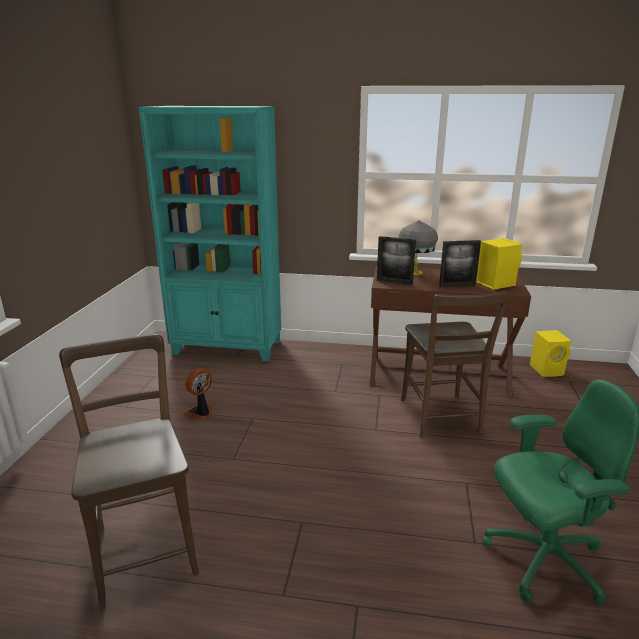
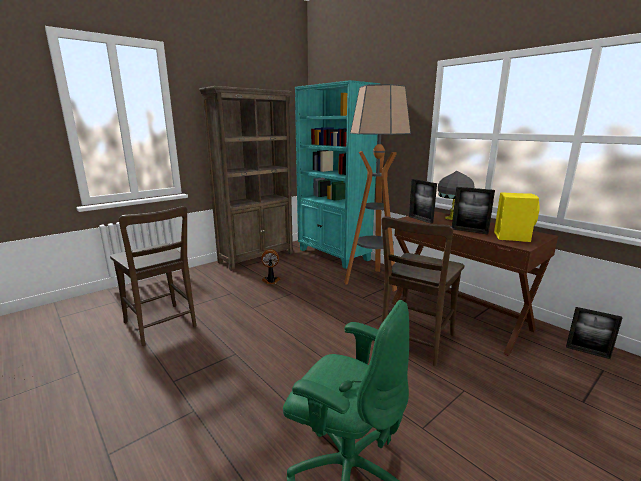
camera: 40 degrees right, 5 degrees down
brown chair [59,334,199,605] -> brown chair turned 120 degrees clockwise [110,206,196,346]
yellow speaker [530,330,571,377] -> picture frame [566,307,622,359]
none -> brown bookcase [199,86,293,271]
none -> floor lamp [344,84,411,291]

